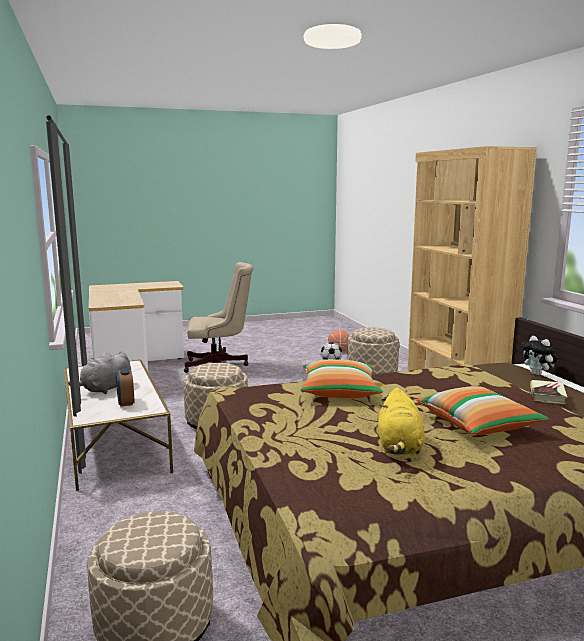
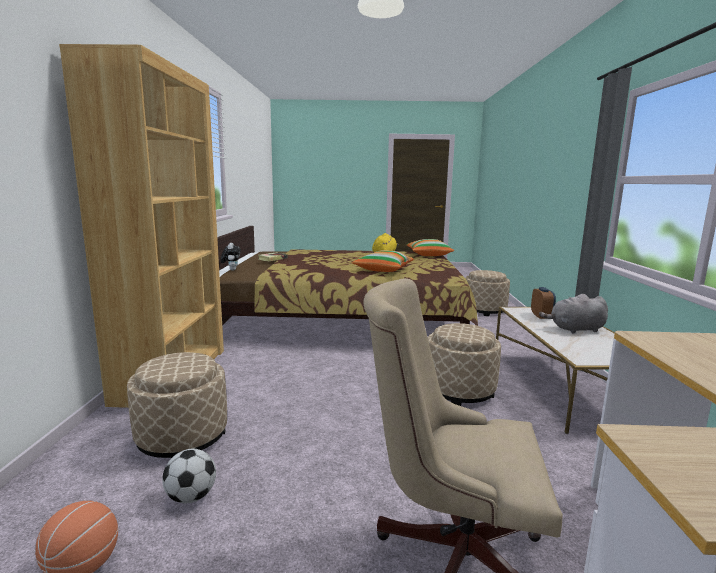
camera: 160 degrees left, 0 degrees up
grey plush toy [68,351,131,394] -> grey plush toy turned 150 degrees counterclockwise [539,294,608,334]
pillow [416,386,549,435] -> pillow moved to [406,239,454,256]

